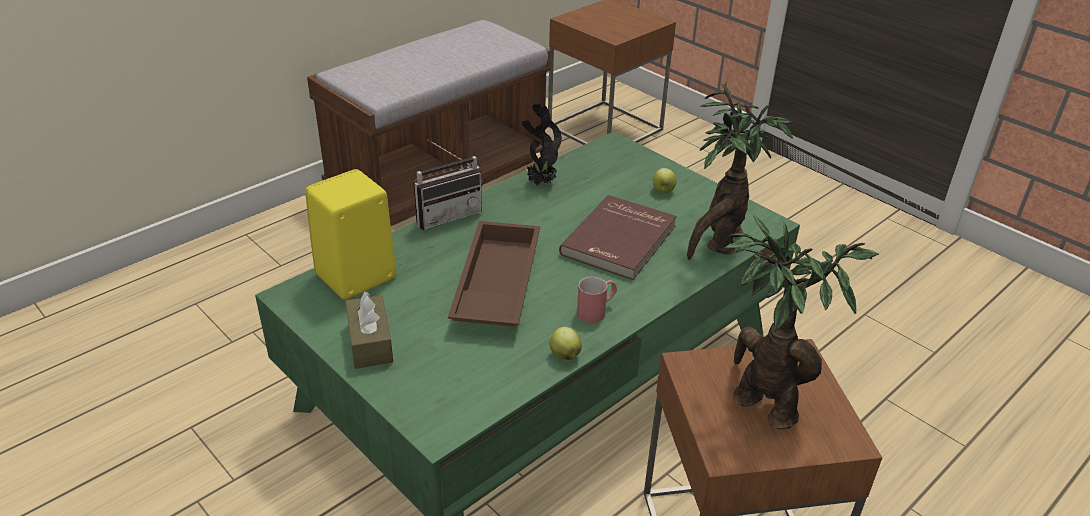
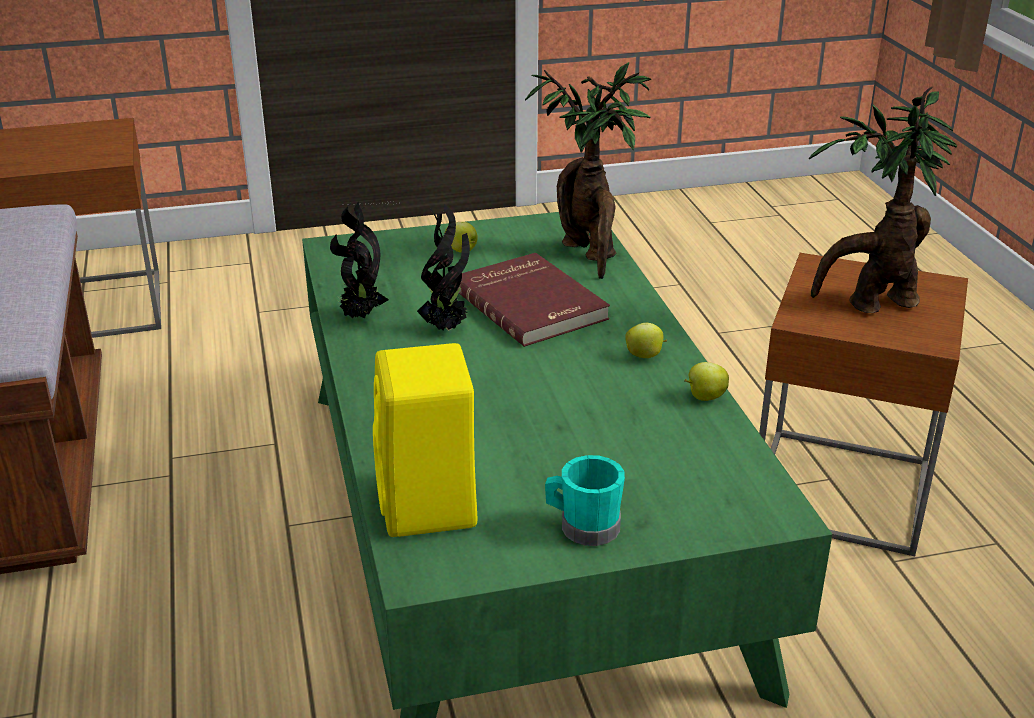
camera: 60 degrees left, 5 degrees down
brown tissue box [345,291,393,369] -> turquoise mug [545,455,625,546]
radio [413,140,483,230] -> none
brown tray [448,221,540,327] -> none
red mug [577,277,617,323] -> apple [625,323,667,358]
none -> potted plant [417,204,470,330]

